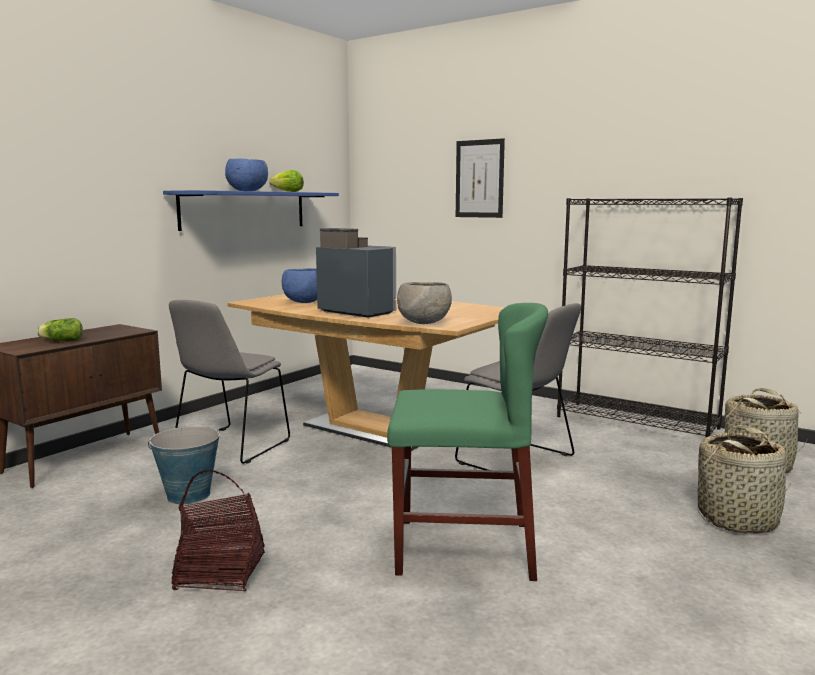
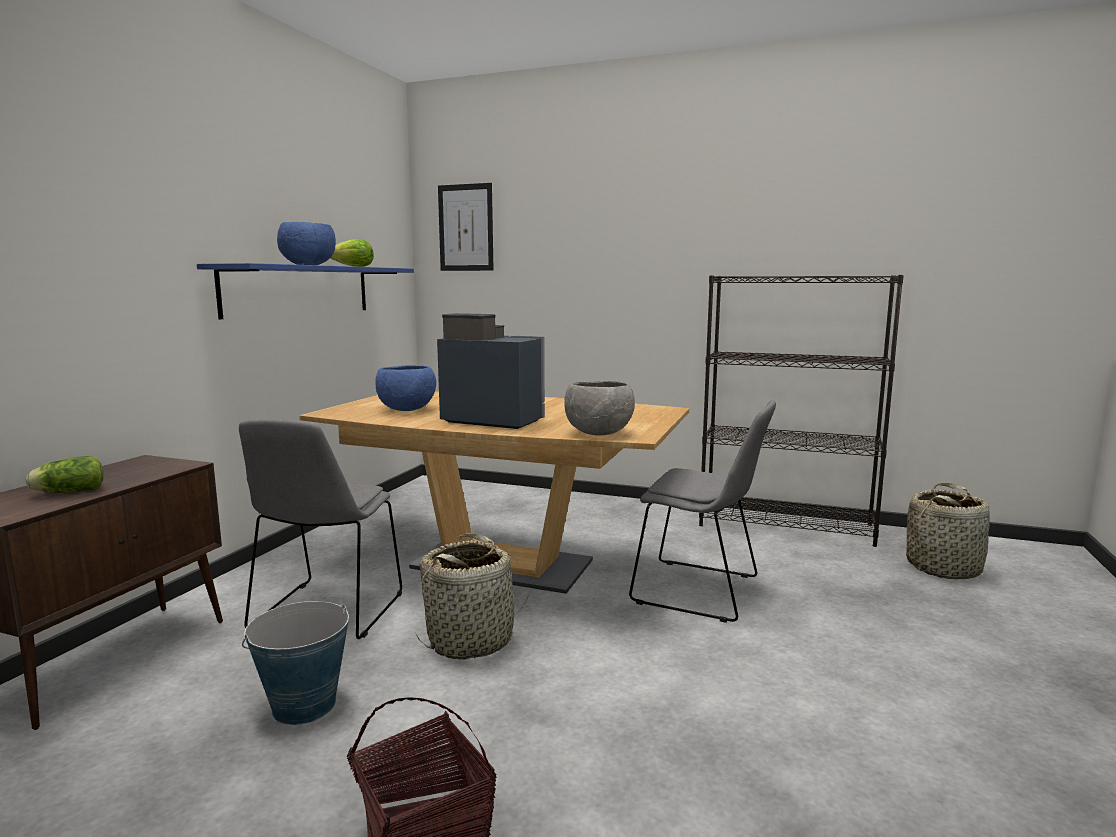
camera: 15 degrees left, 0 degrees up
green chair [387,303,548,581] -> none
picture [456,138,505,218] -> picture moved to [438,183,494,271]
basket [697,425,793,534] -> basket moved to [417,533,530,659]

